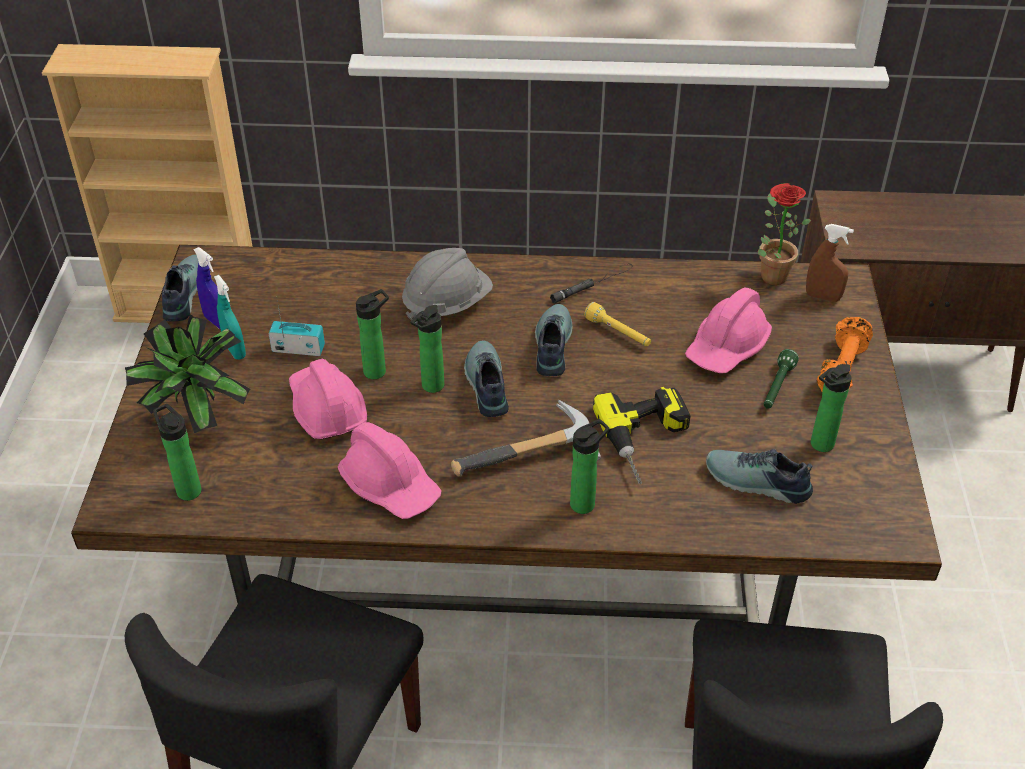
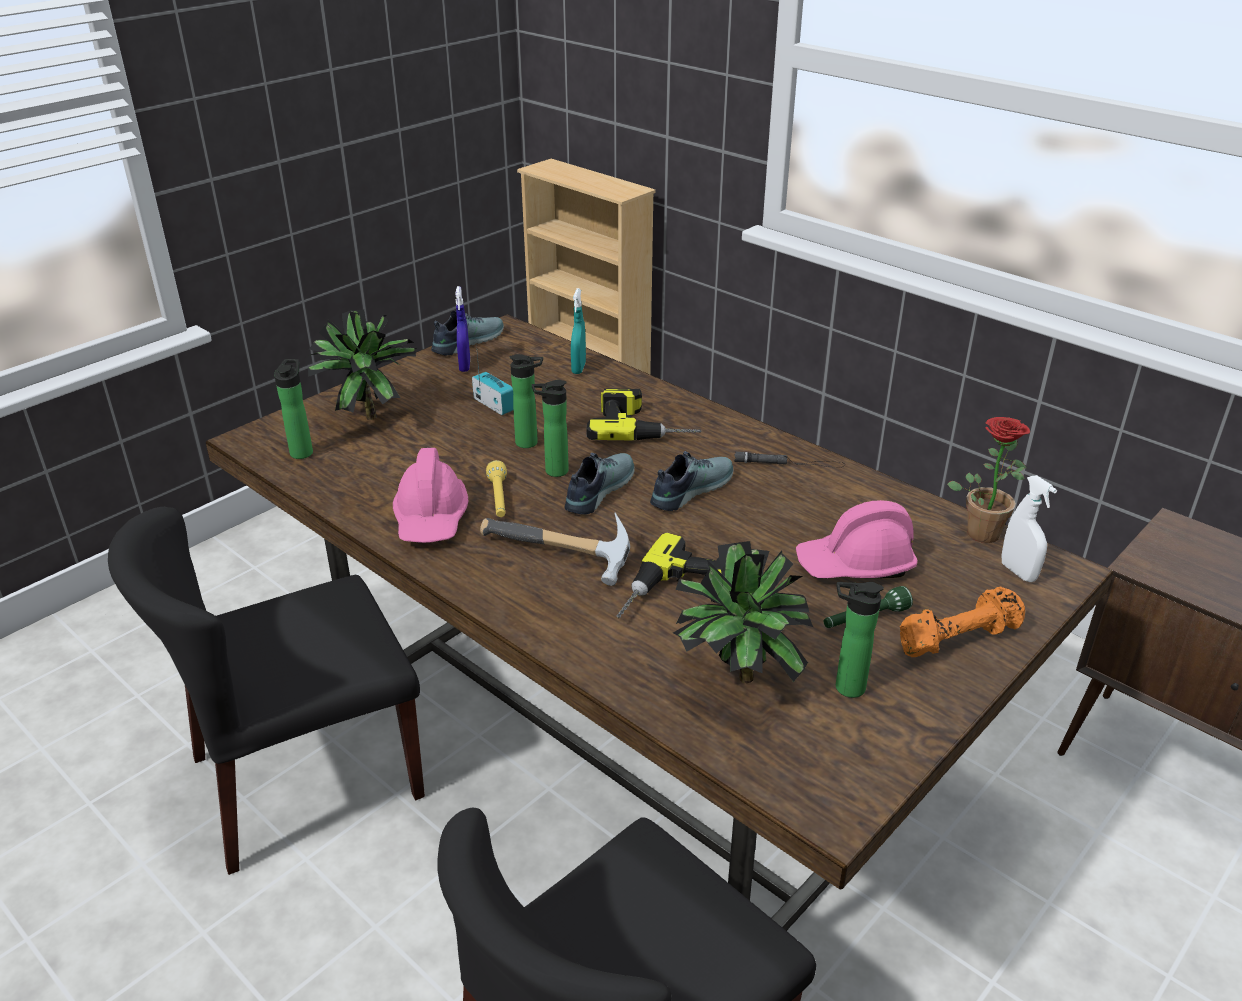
camera: 40 degrees right, 10 degrees down
turquoise spray bottle [214,275,246,360] -> turquoise spray bottle moved to [571,288,586,374]
pink hard hat [289,359,367,439] -> none
grey hard hat [402,248,493,324] -> power drill [586,388,701,440]
bottle [570,419,609,514] -> none
yellow flashlight [584,302,651,346] -> yellow flashlight moved to [486,460,507,517]
shoe [706,449,813,504] -> potted plant [673,541,813,683]
brown spray bottle [806,224,854,302] -> white spray bottle [1002,475,1057,582]

